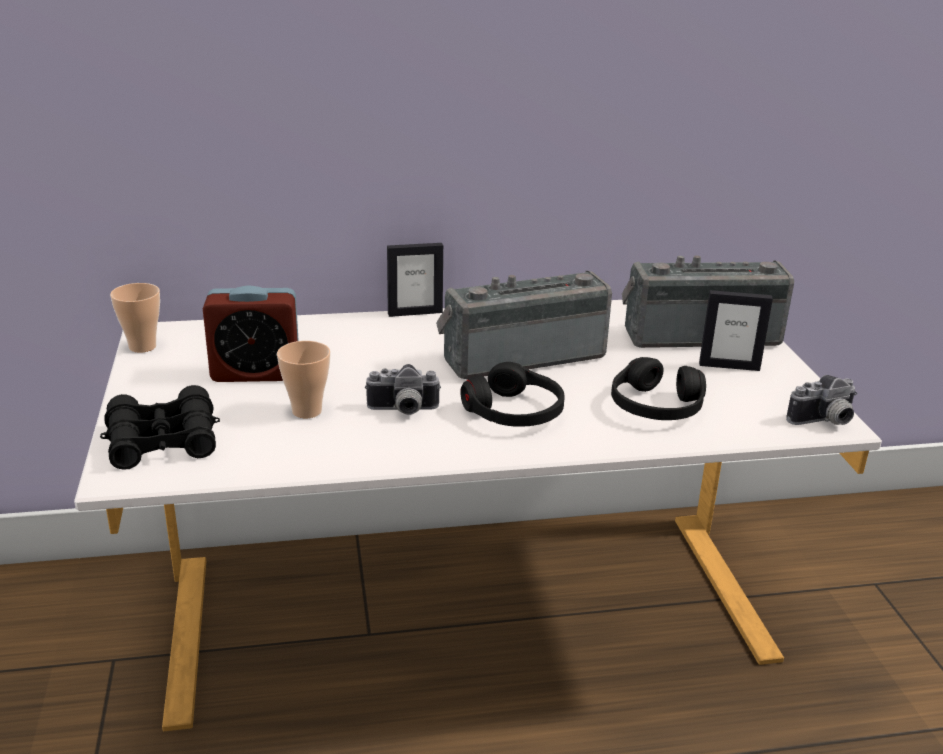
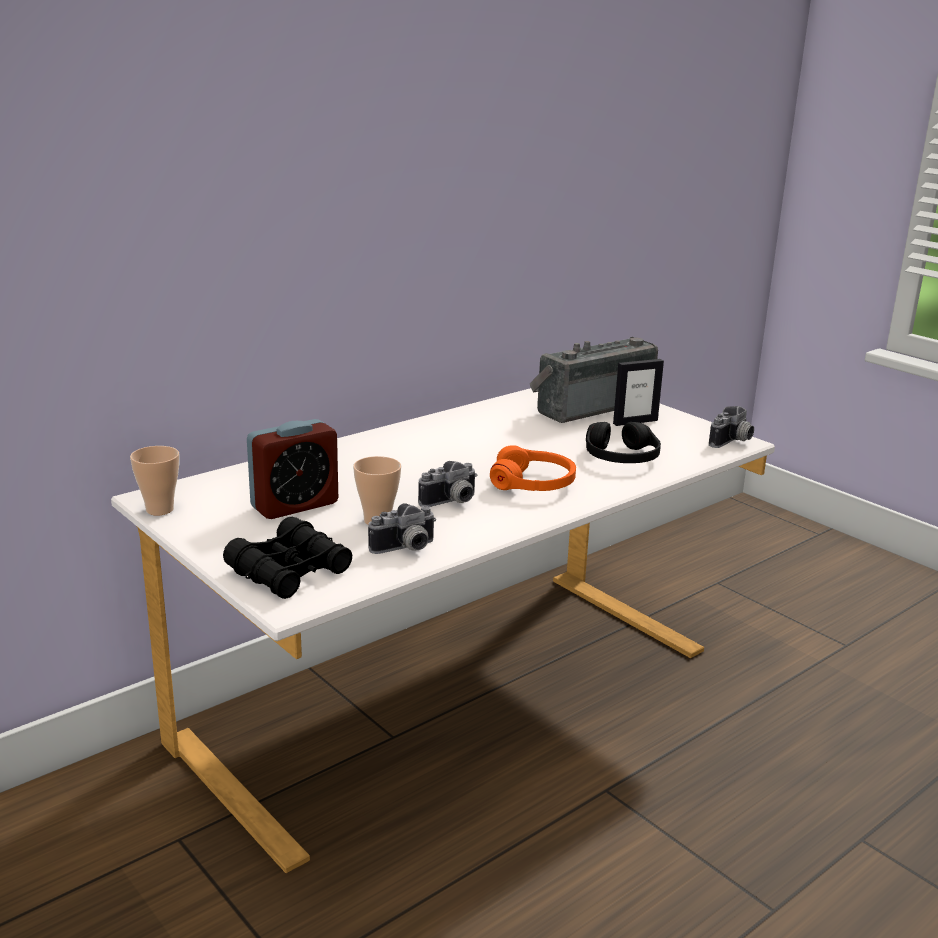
camera: 30 degrees left, 5 degrees down
picture frame [387,243,443,317] -> none
radio [436,271,612,379] -> none
black headphones [460,362,565,427] -> orange headphones [490,445,576,491]
none -> camera [368,503,437,554]

